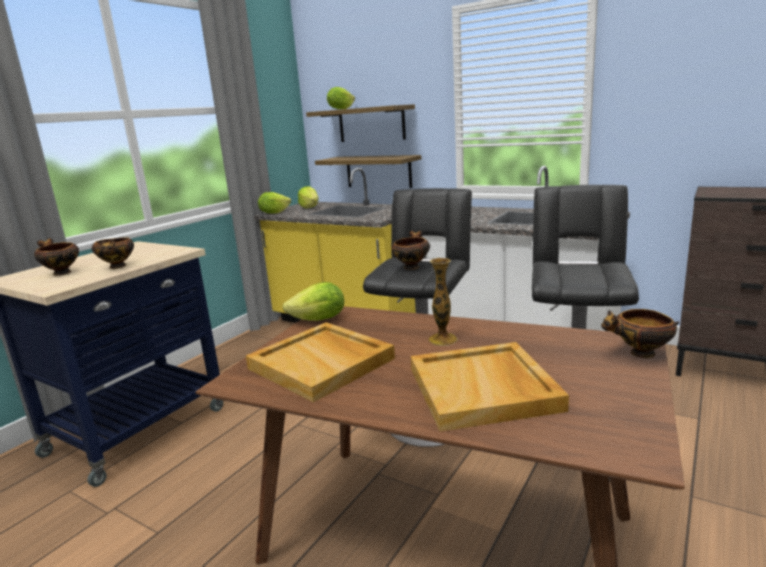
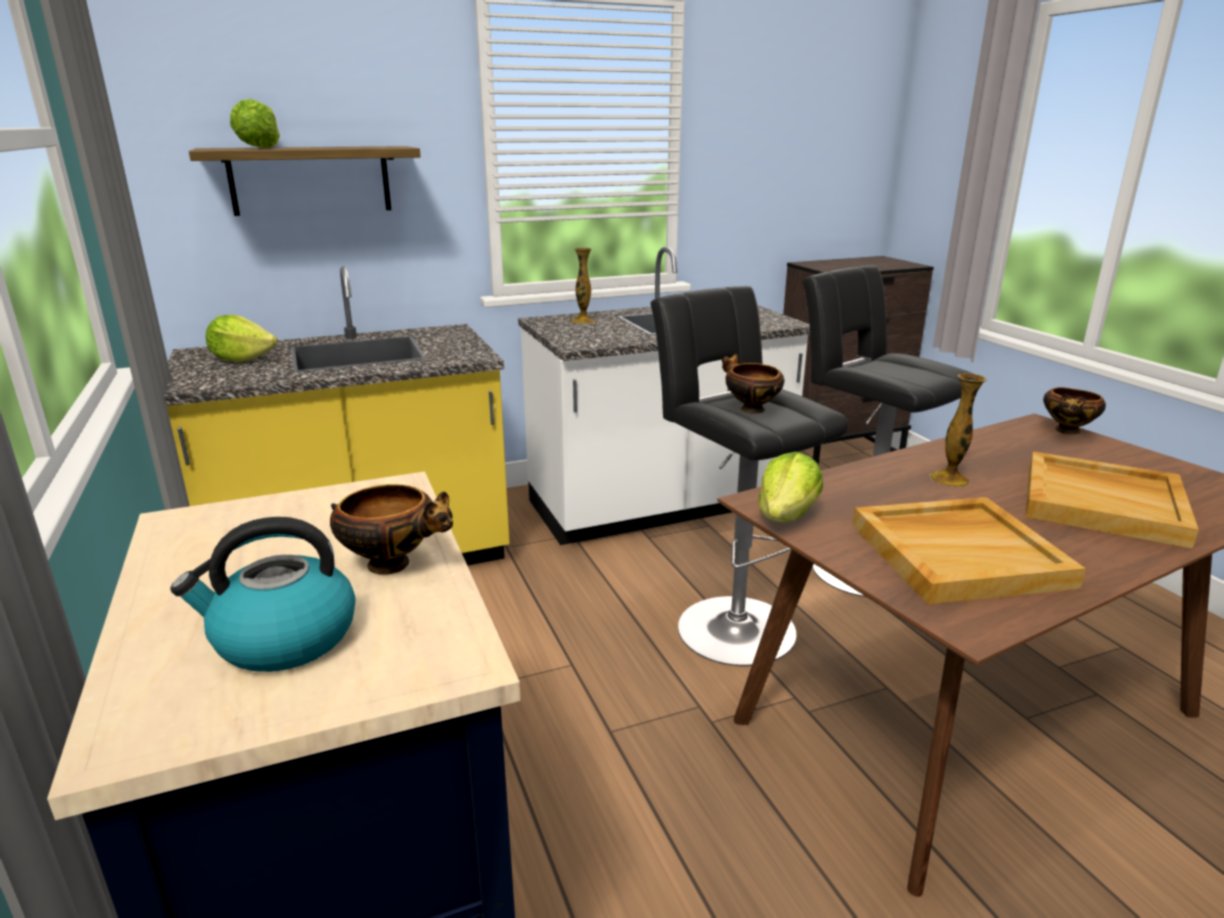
camera: 55 degrees left, 5 degrees up
bowl [34,238,79,275] -> kettle [170,517,356,672]
lettuce [258,192,291,214] -> none
shelf [315,155,421,188] -> none
none -> vase [571,248,595,324]

